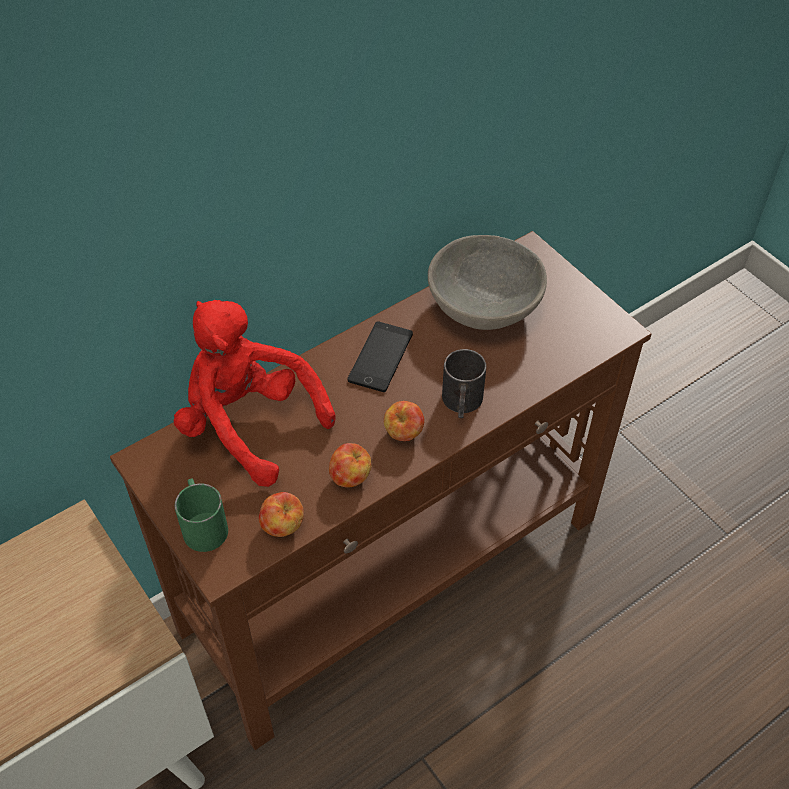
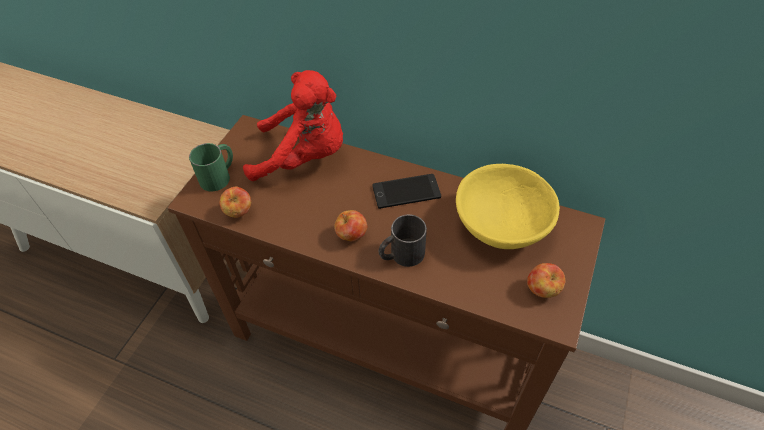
camera: 60 degrees right, 0 degrees up
red plush toy [173,300,336,487] -> red plush toy turned 90 degrees clockwise [243,70,343,181]
apple [329,443,372,488] -> apple moved to [527,263,565,298]
grey bowl [428,235,547,330] -> yellow bowl [456,164,560,249]

